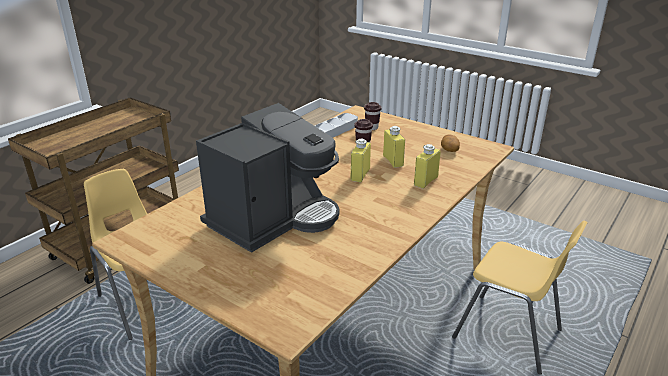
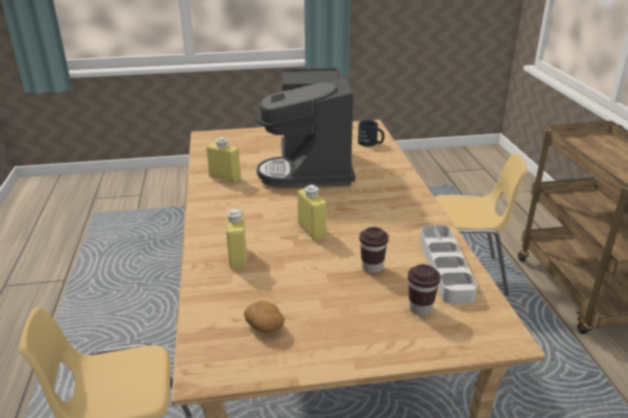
camera: 135 degrees right, 0 degrees up
yellow bottle [383,126,405,168] -> yellow bottle moved to [206,137,241,183]
none -> black mug [358,120,384,147]

